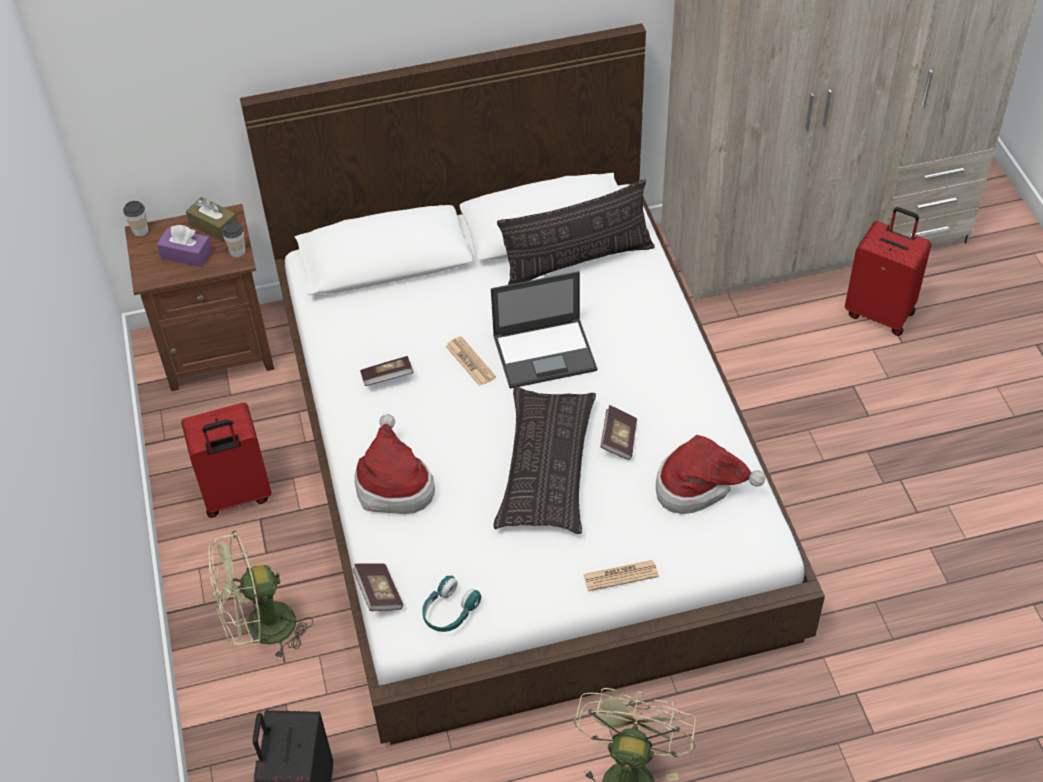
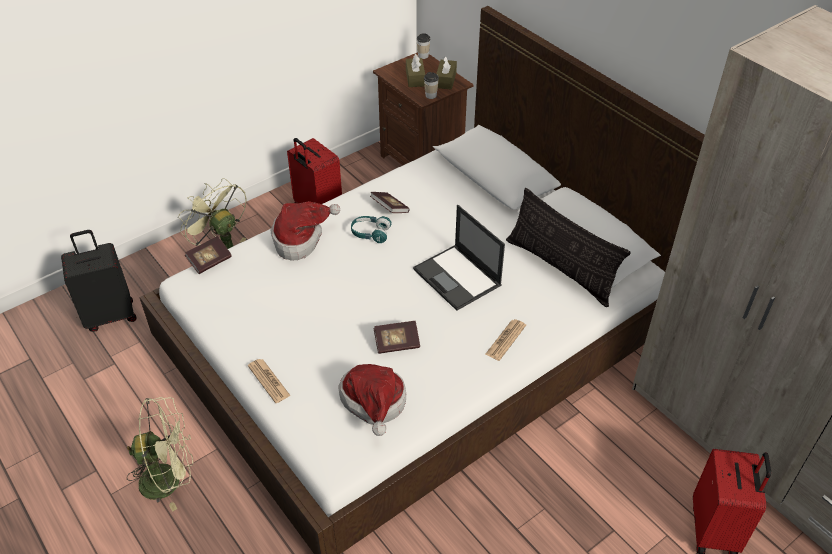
camera: 65 degrees right, 5 degrees down
purple tissue box [157,225,212,267] -> brown tissue box [406,54,425,87]
turquoise headphones [422,576,481,632] -> turquoise headphones moved to [351,216,392,243]
newspaper [446,336,496,386] -> newspaper moved to [486,319,526,361]
pillow [493,387,596,534] -> none

